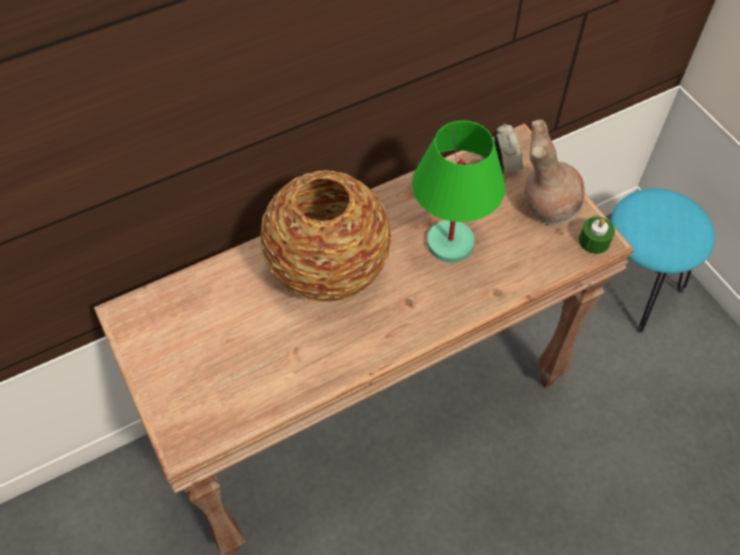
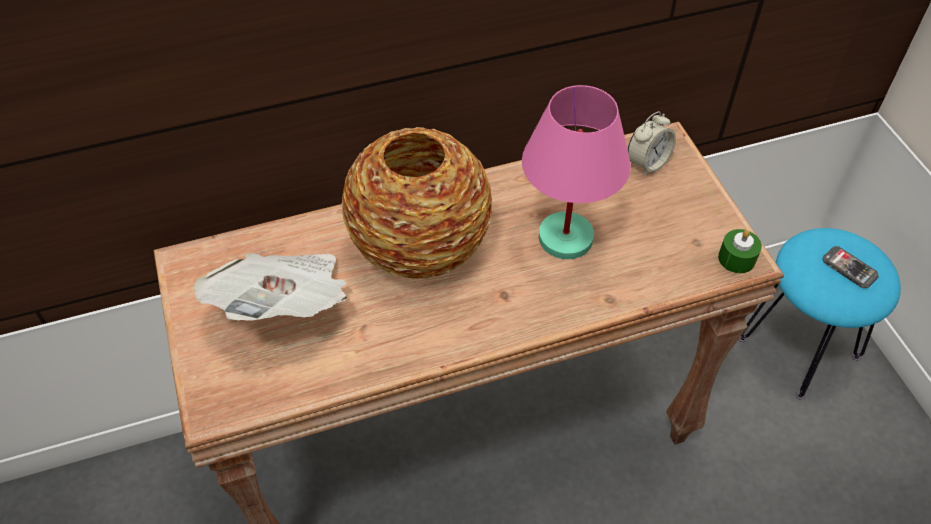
camera: 10 degrees right, 5 degrees down
green table lamp [412,121,505,263] -> pink table lamp [522,85,631,259]
alarm clock [494,123,523,175] -> alarm clock turned 45 degrees clockwise [628,111,676,175]
brown vase [524,120,585,225] -> none
none -> newspaper [194,253,347,321]
none -> phone [823,246,879,288]

